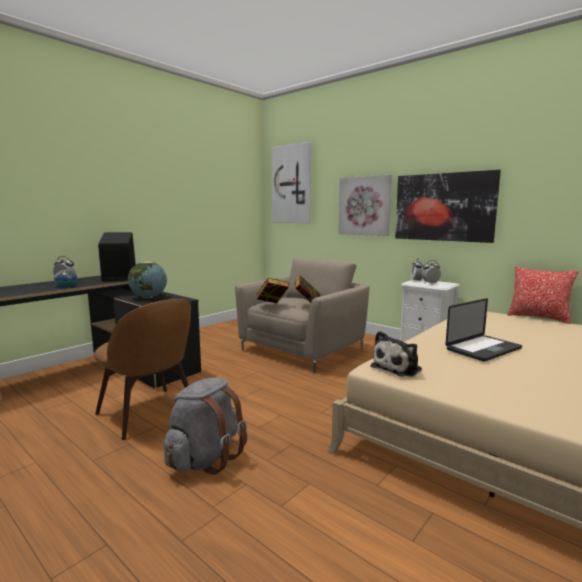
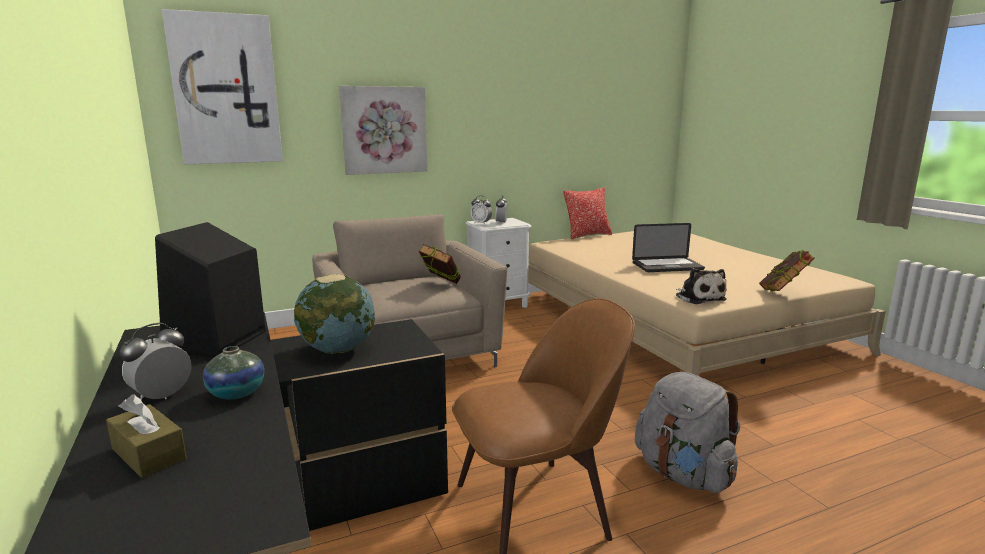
camera: 65 degrees left, 5 degrees up
book [257,278,289,303] -> book moved to [759,250,815,291]
picture [395,170,501,243] -> none
laptop [446,298,522,362] -> laptop turned 90 degrees clockwise [632,223,705,272]
none -> brown tissue box [106,395,187,478]

